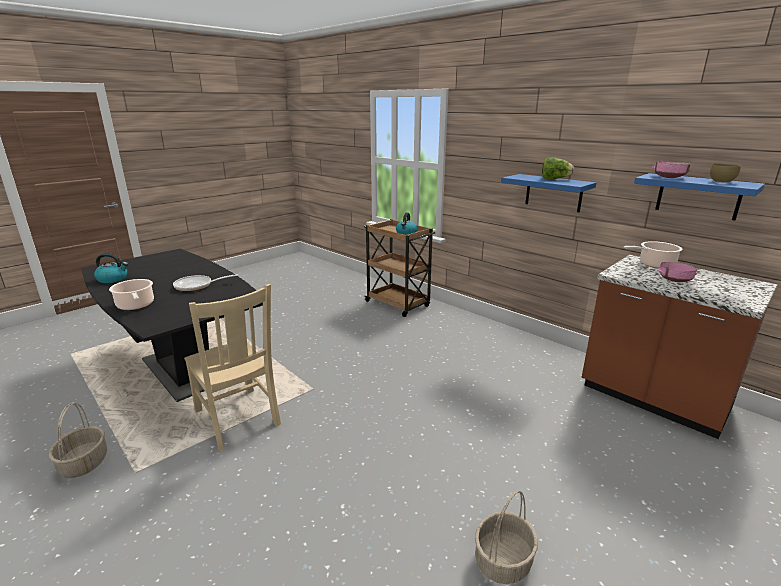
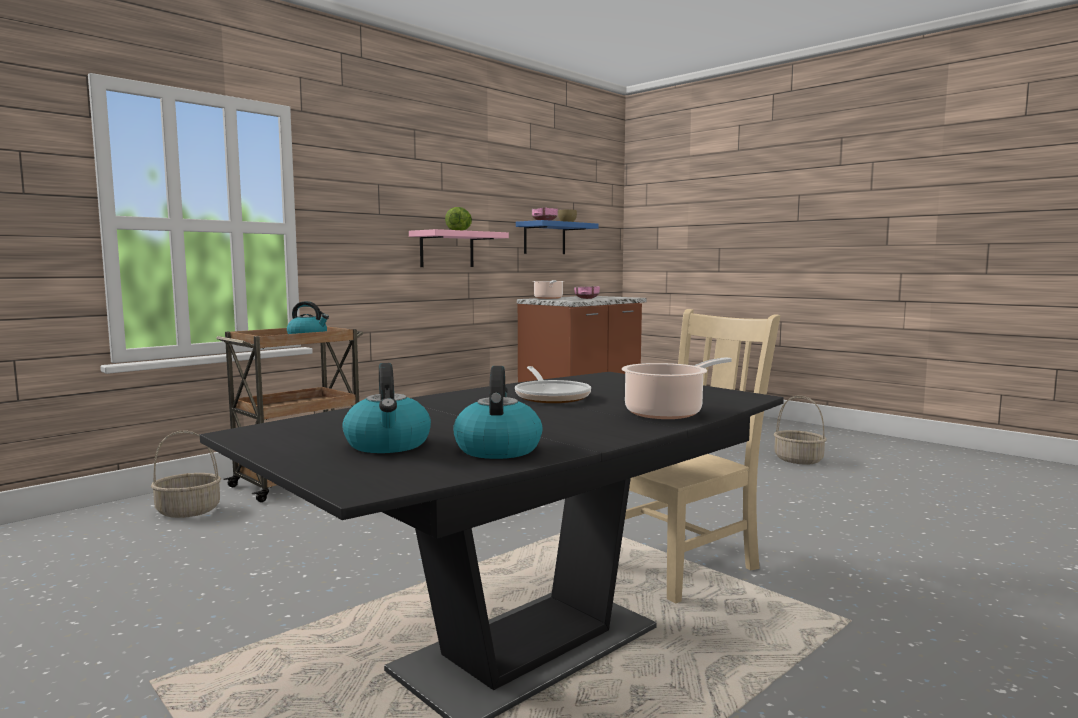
camera: 90 degrees left, 15 degrees down
basket [49,403,107,478] -> basket moved to [151,430,221,518]
blue shelf [501,174,597,212] -> pink shelf [409,229,509,267]
none -> kettle [342,363,431,453]

